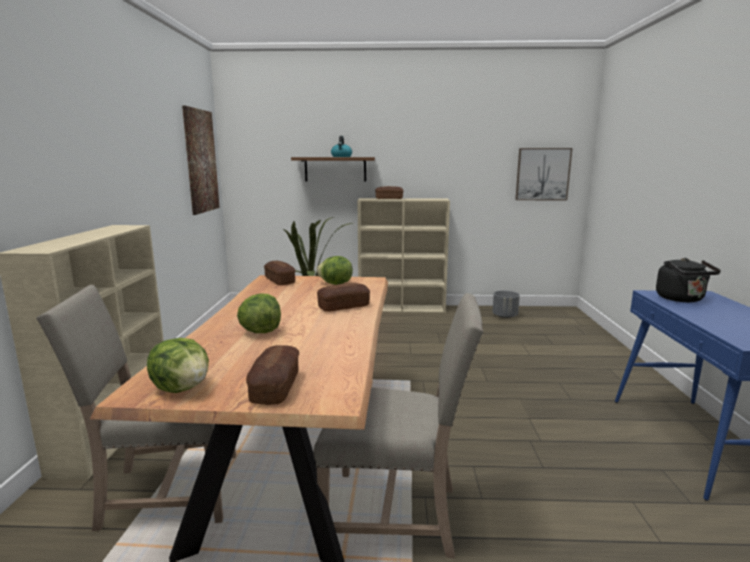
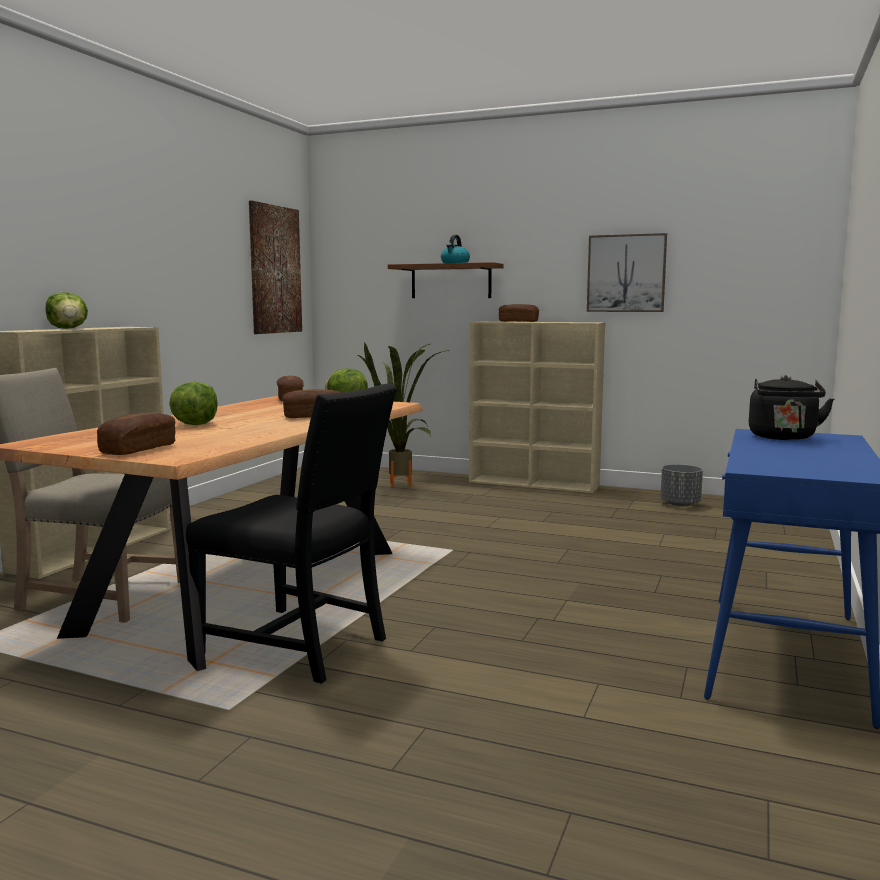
camera: 20 degrees right, 5 degrees down
lettuce [147,338,209,393] -> lettuce moved to [46,292,88,329]
beige chair [314,293,483,559] -> black chair [186,383,397,684]
picture [515,148,572,200] -> picture moved to [587,233,667,312]

